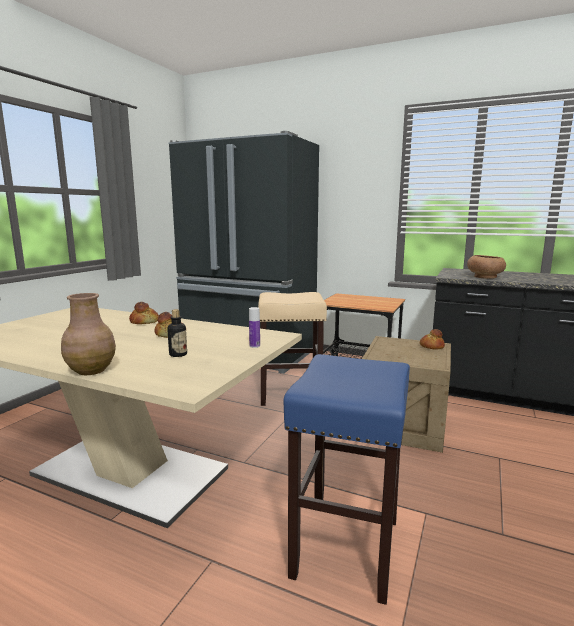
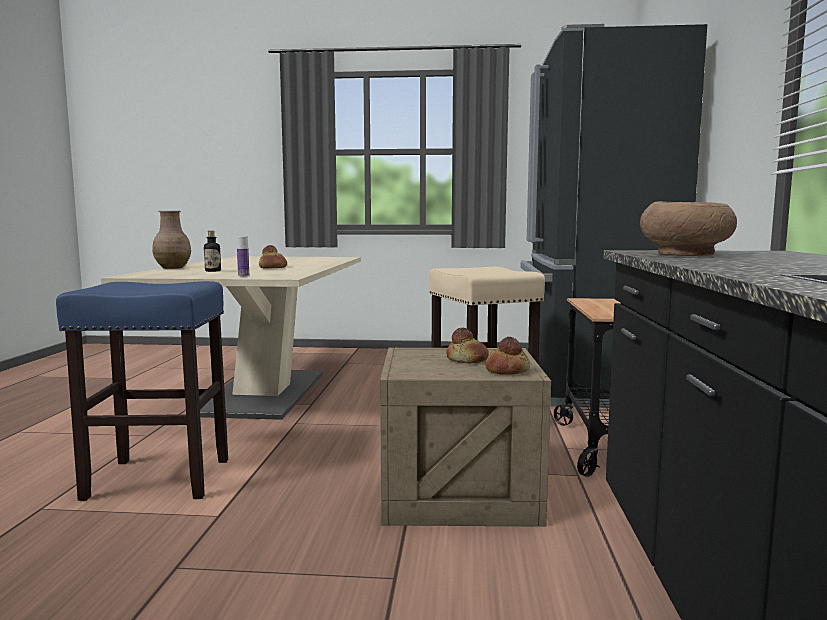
camera: 70 degrees right, 5 degrees down
bread [129,302,159,324] -> bread moved to [446,328,489,363]

